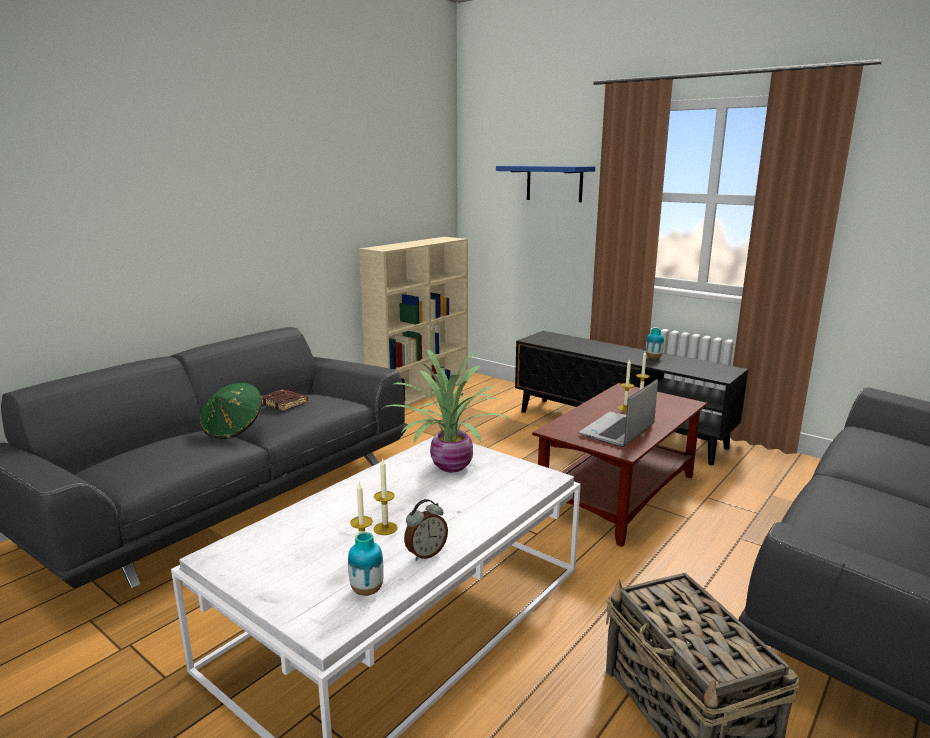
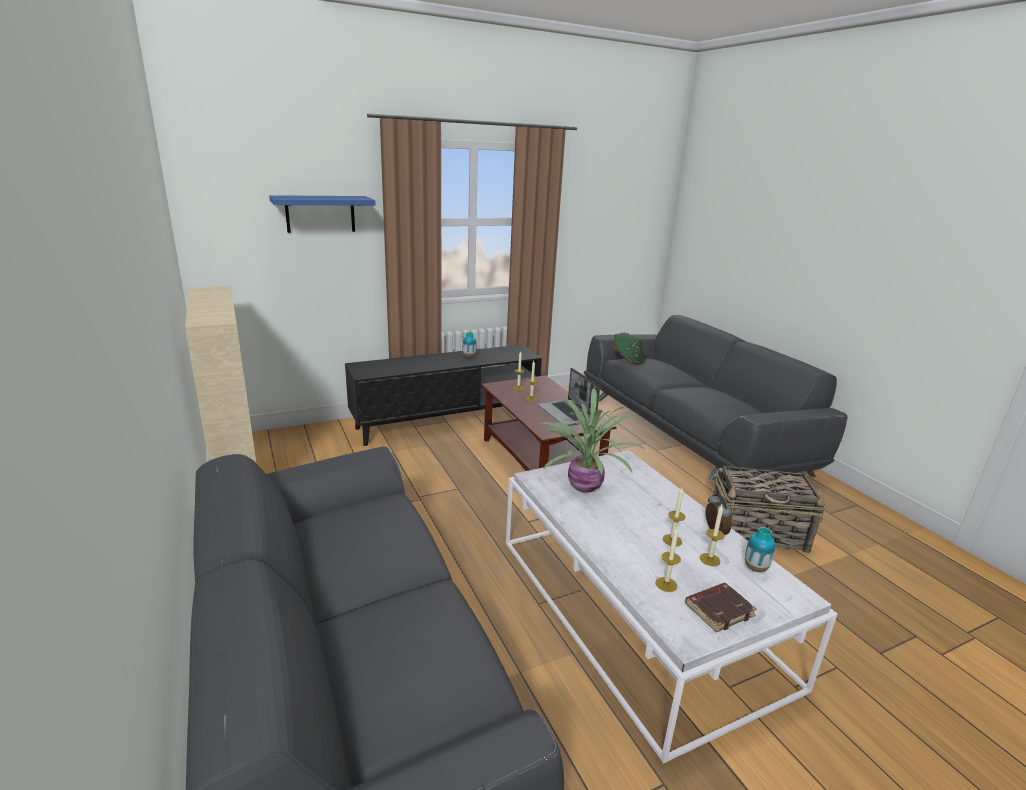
camera: 65 degrees left, 5 degrees up
green hat [200,383,262,439] -> green hat moved to [614,333,647,365]
brown book [261,389,308,411] -> brown book moved to [685,583,757,632]
none -> candle [655,527,681,592]

